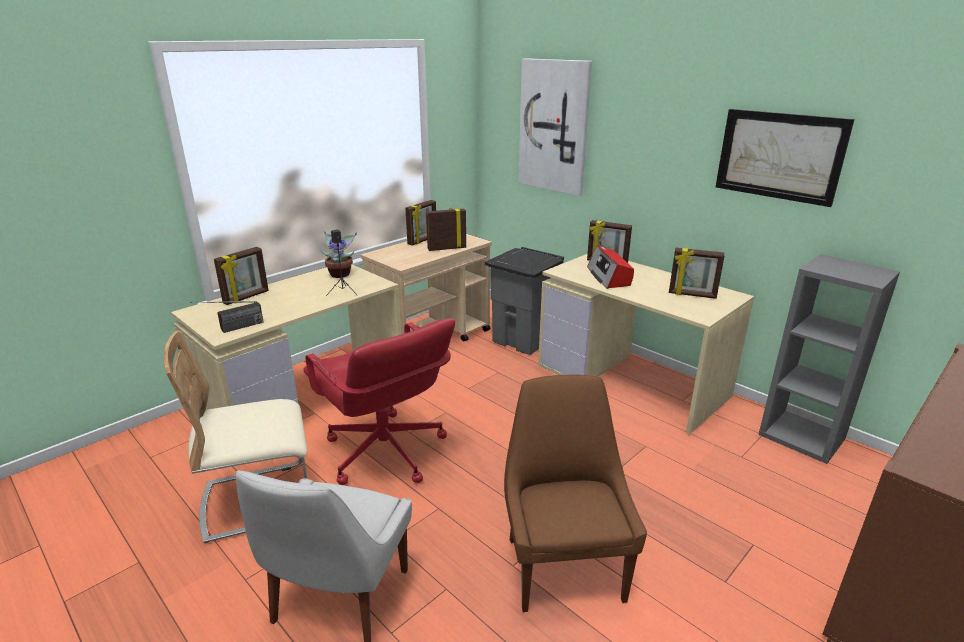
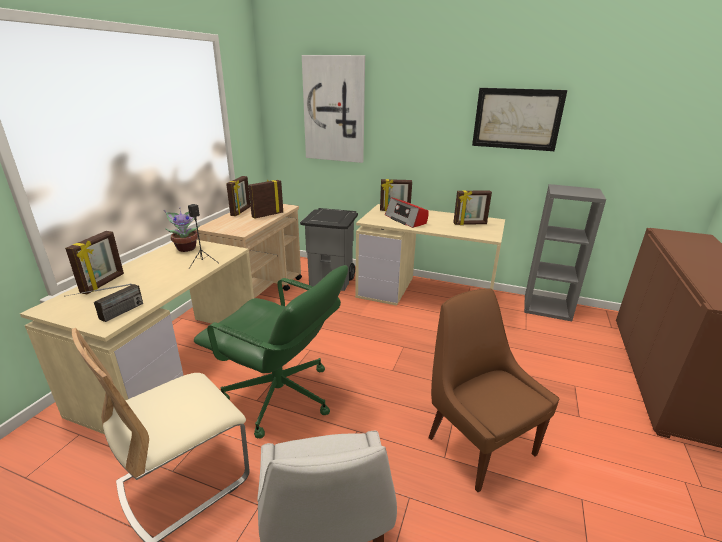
camera: 25 degrees left, 0 degrees up
red office chair [303,318,455,485] -> green office chair [194,265,348,438]

